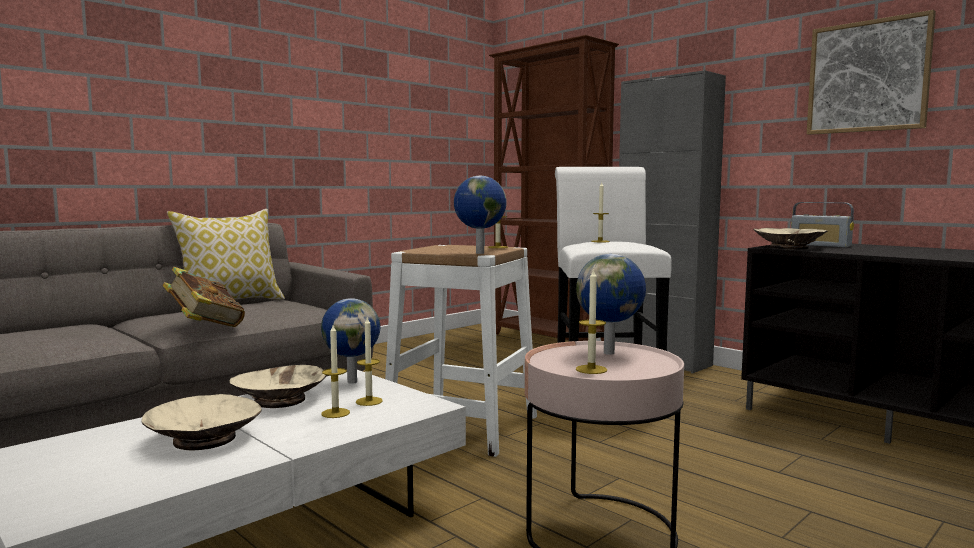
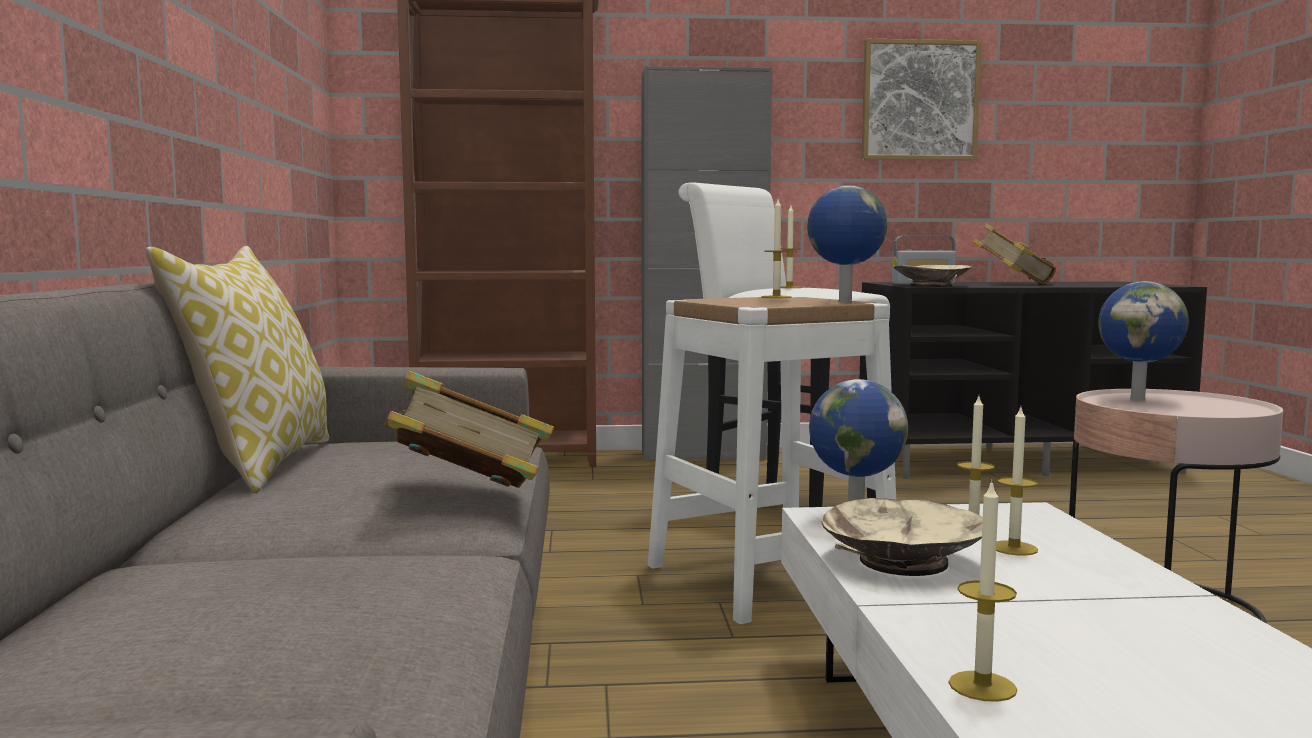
camera: 50 degrees left, 0 degrees up
beige bowl [141,394,262,450] -> none
candle [576,268,607,374] -> candle moved to [949,479,1017,702]
none -> book [973,223,1056,284]

